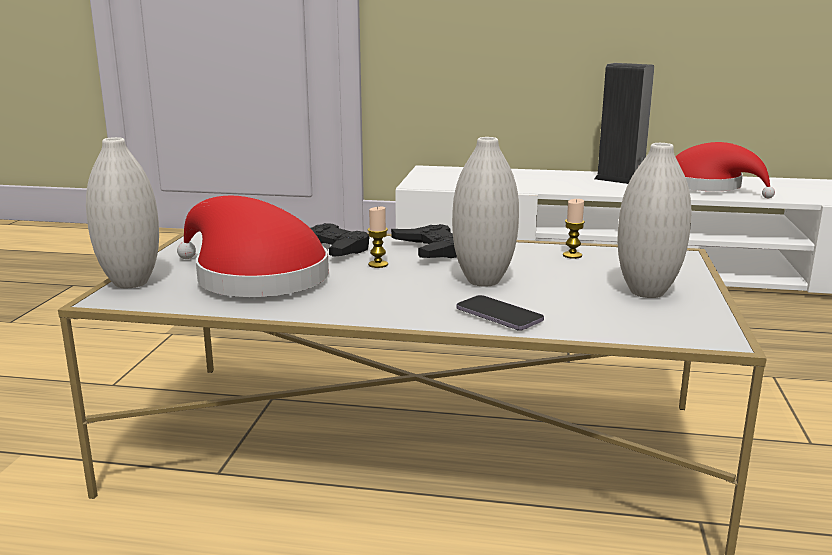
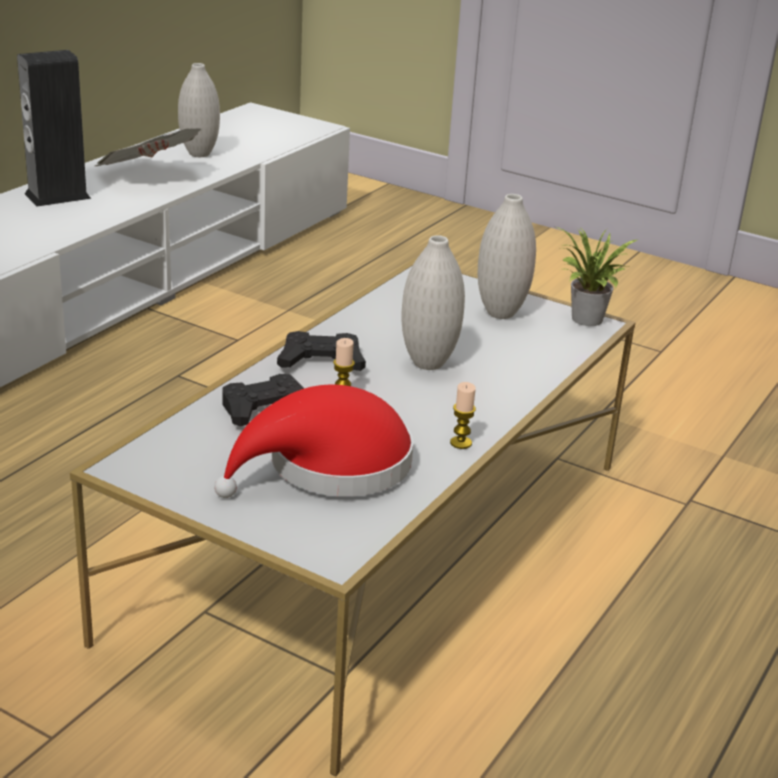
camera: 70 degrees left, 10 degrees up
white vase [86,137,159,288] -> white vase moved to [178,63,220,157]
phone [456,295,544,331] -> none
candle [563,199,585,259] -> candle moved to [450,382,476,449]
red hat [675,142,775,198] -> newspaper [95,128,201,166]
none -> potted plant [556,227,637,326]

